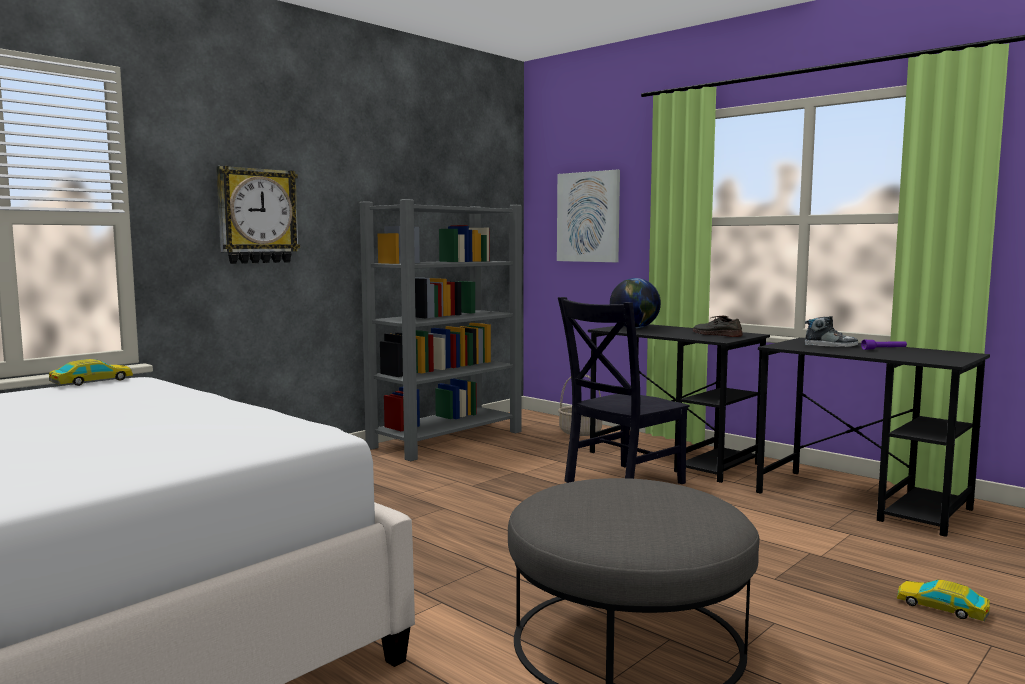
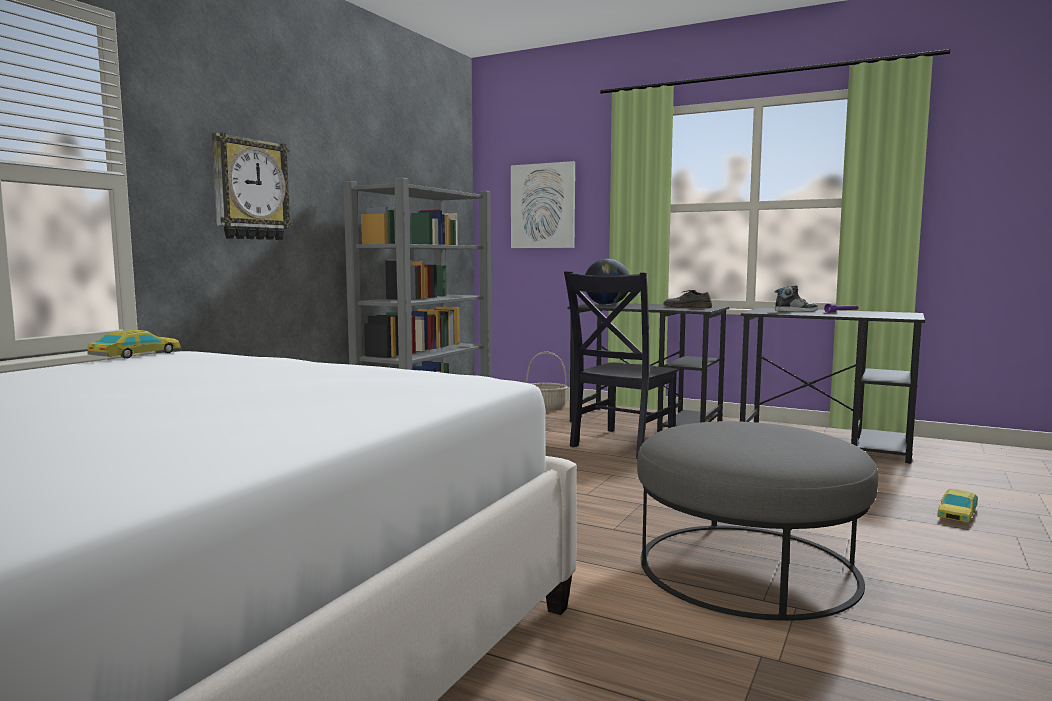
camera: 15 degrees left, 0 degrees up
toy car [897,580,990,621] -> toy car turned 75 degrees counterclockwise [937,489,978,523]

